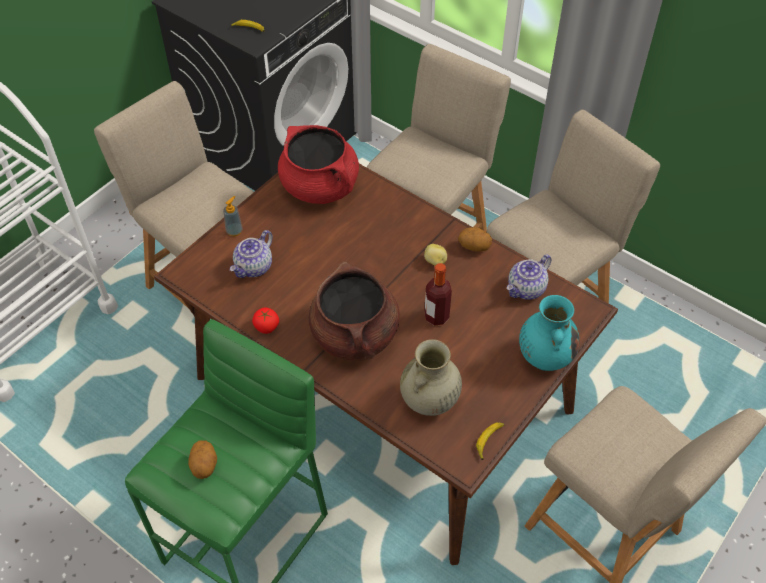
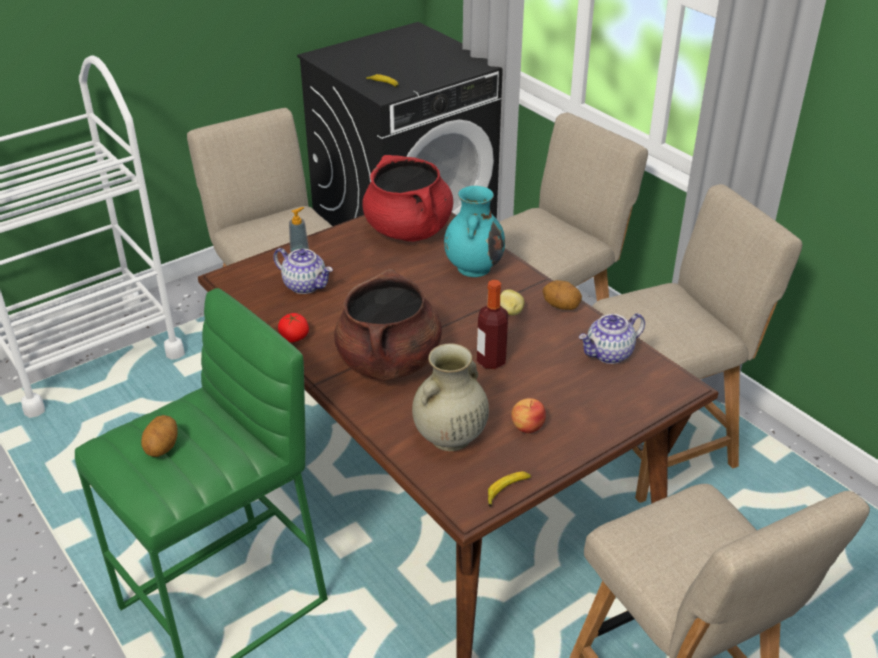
camera: 15 degrees right, 15 degrees down
teapot [230,230,273,278] -> teapot turned 105 degrees counterclockwise [273,248,333,294]
turquoise vase [519,295,580,371] -> turquoise vase moved to [444,186,505,277]
none -> apple [511,398,546,433]

